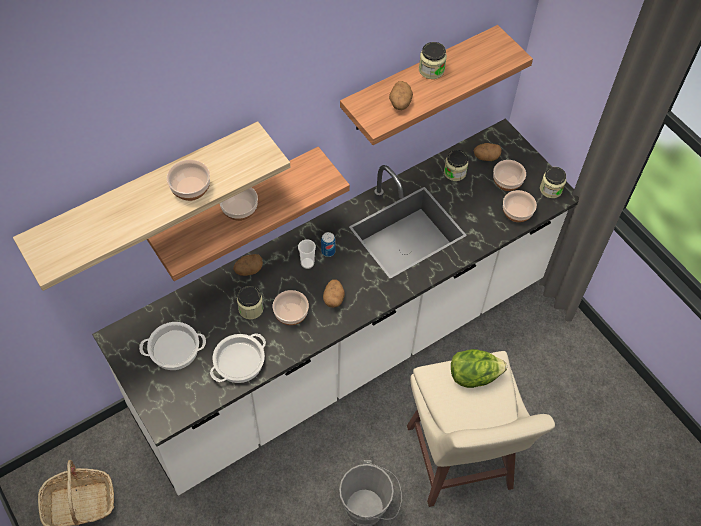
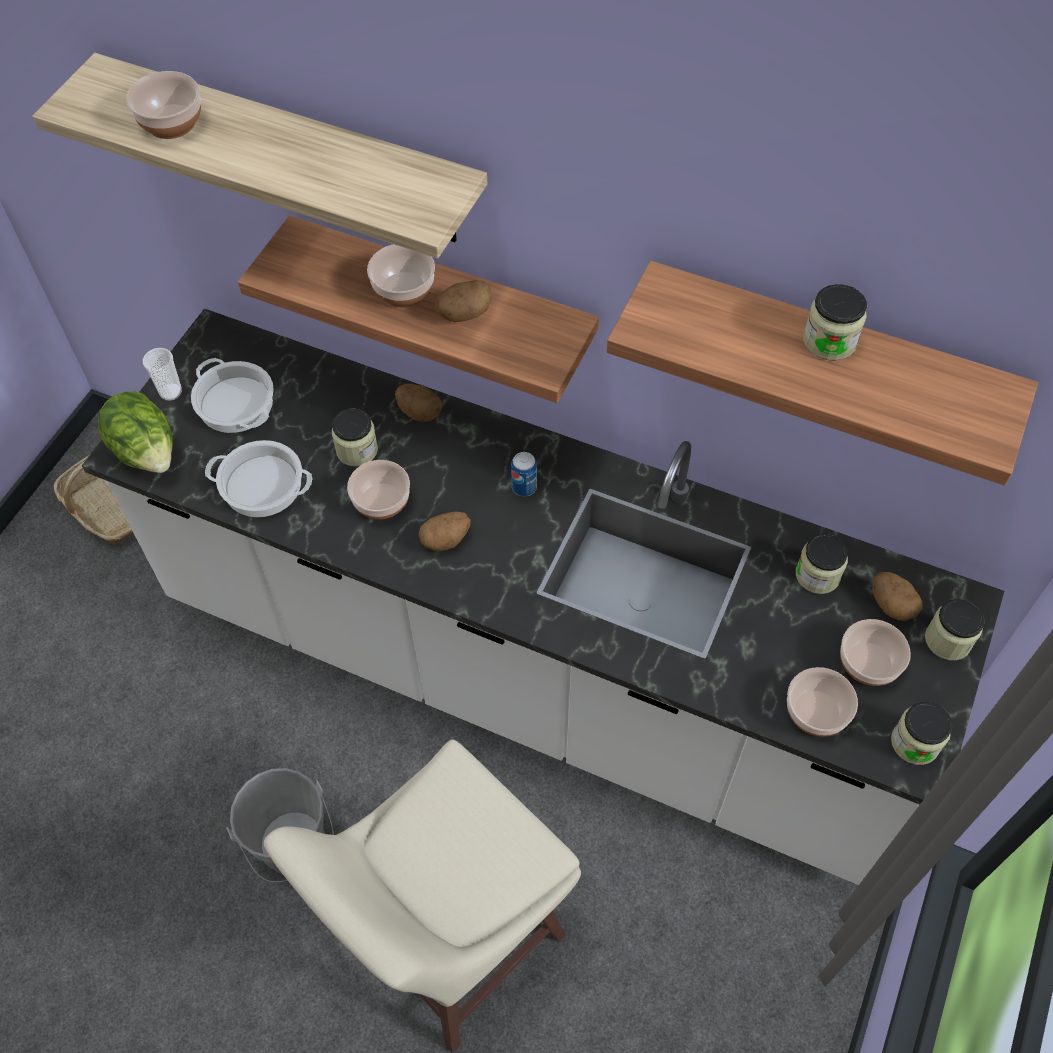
camera: 60 degrees right, 0 degrees up
bowl [167,160,210,201] -> bowl moved to [126,71,201,139]
cup [298,239,316,269] -> cup moved to [143,348,182,401]
potato [389,81,413,110] -> potato moved to [434,280,492,322]
lettuce [451,349,507,388] -> lettuce moved to [98,391,172,473]
none -> jar [925,599,984,660]

